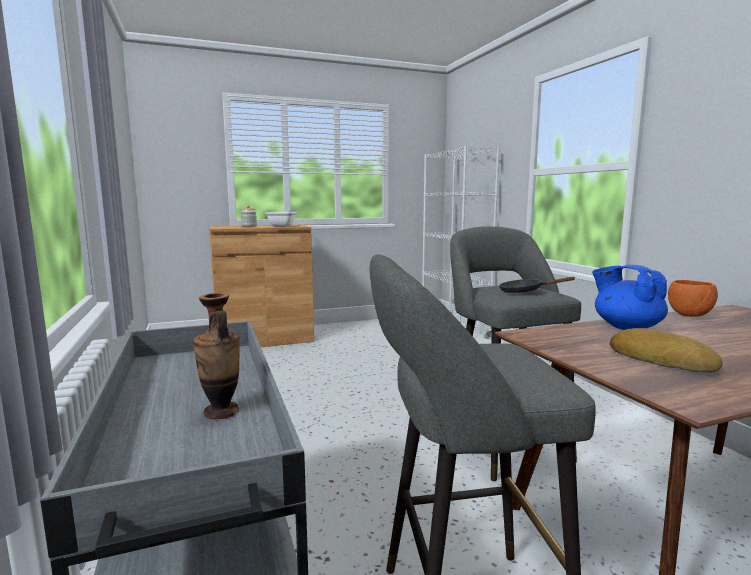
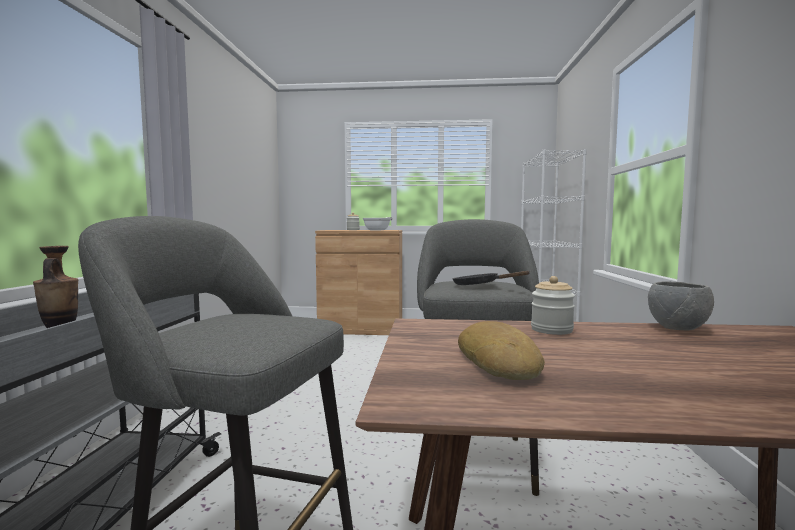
camera: 25 degrees right, 5 degrees down
blue teapot [592,265,668,330] -> jar [531,276,575,335]
orange bowl [668,280,718,317] -> grey bowl [648,282,714,331]

